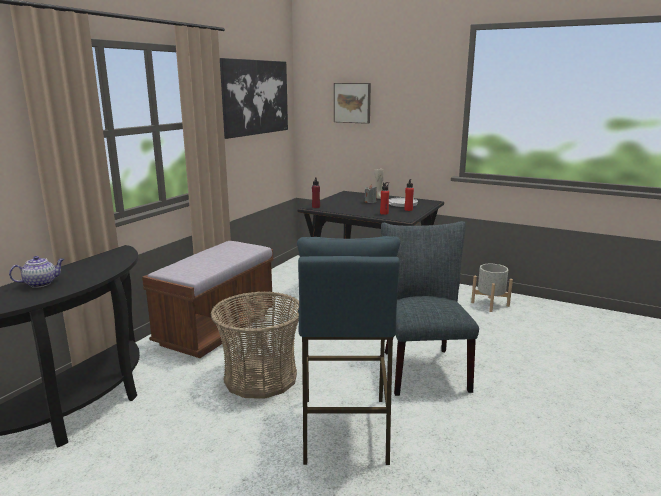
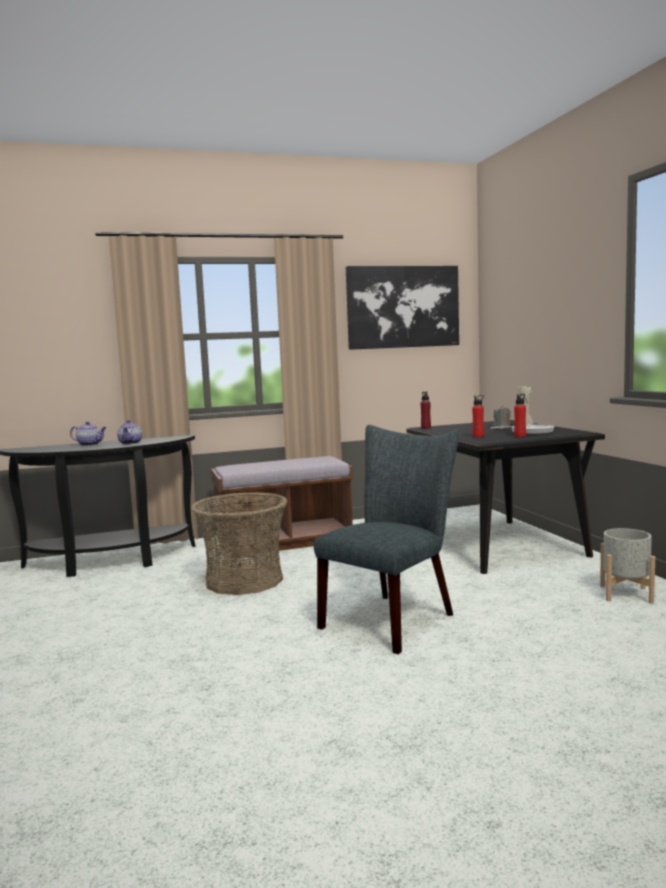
camera: 45 degrees right, 10 degrees down
blue stool [297,236,401,465] -> none
picture [334,83,371,124] -> none
none -> teapot [117,420,142,445]

